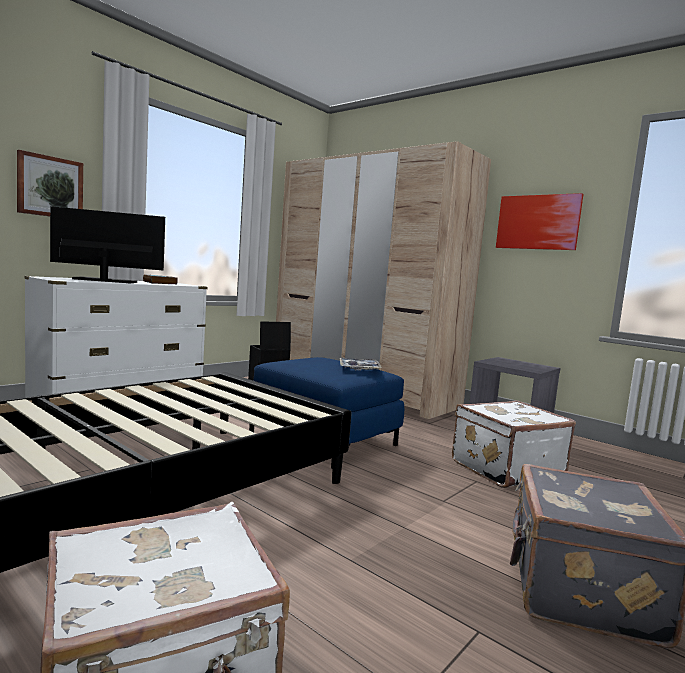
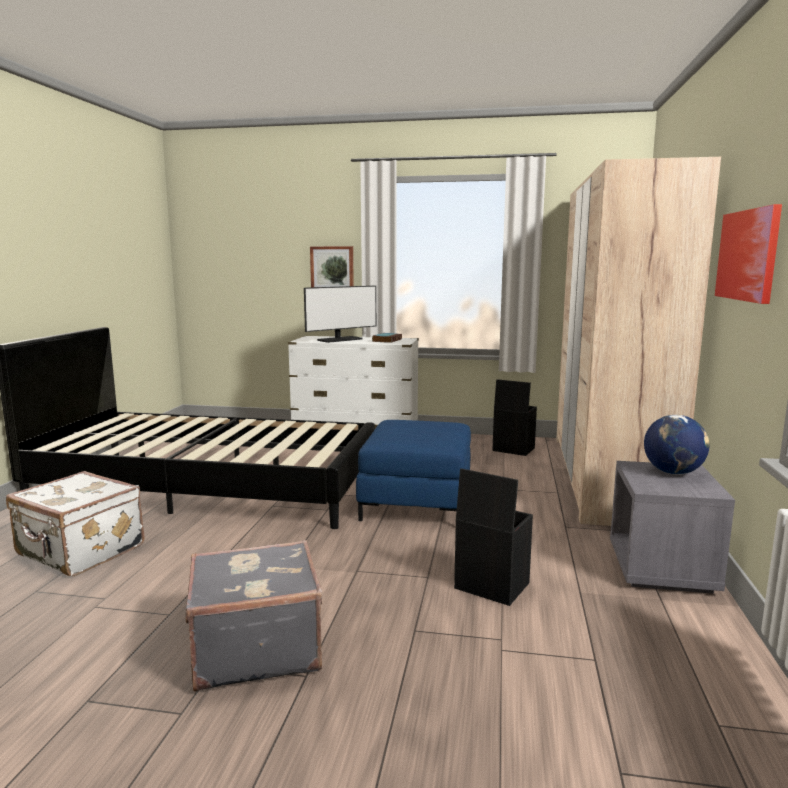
camera: 60 degrees right, 5 degrees up
monitor [50,206,165,283] -> monitor turned 90 degrees clockwise [304,286,376,343]
tray [339,358,382,371] -> none
white suitcase [452,400,576,488] -> black storage box [454,468,533,606]
none -> globe [644,415,710,474]

